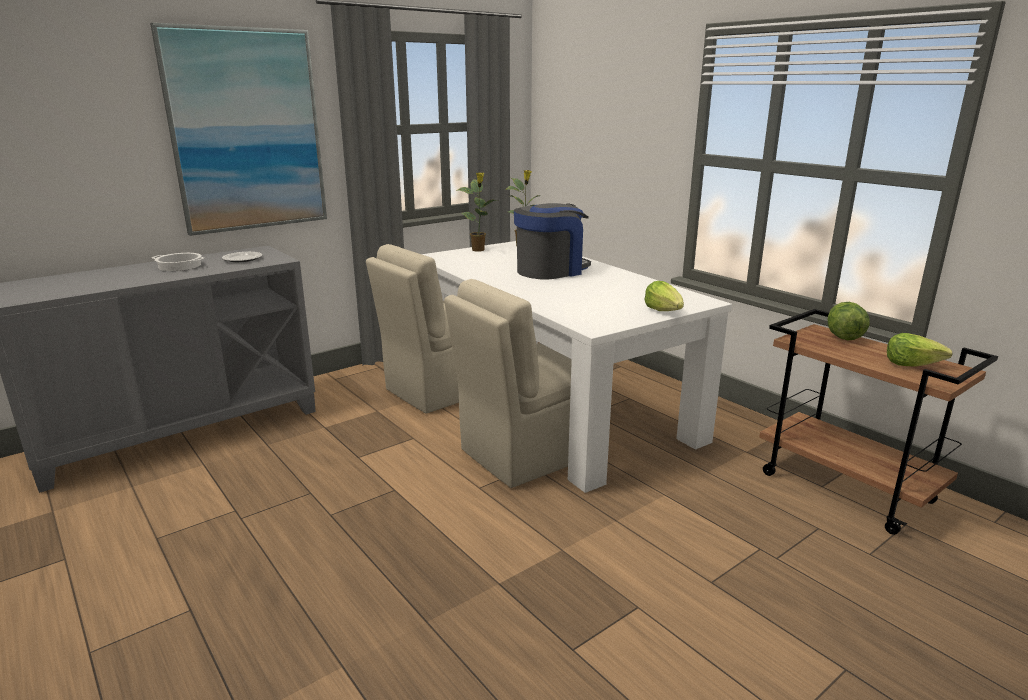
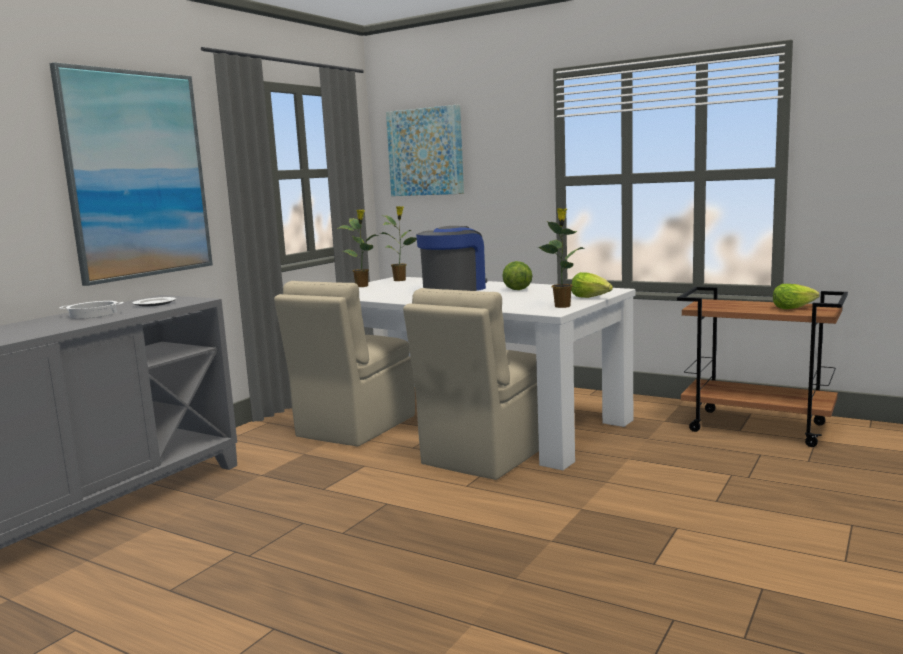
camera: 20 degrees left, 10 degrees down
lettuce [828,302,870,340] -> lettuce moved to [502,261,533,290]
none -> picture [386,105,464,196]
none -> potted plant [537,208,585,308]

